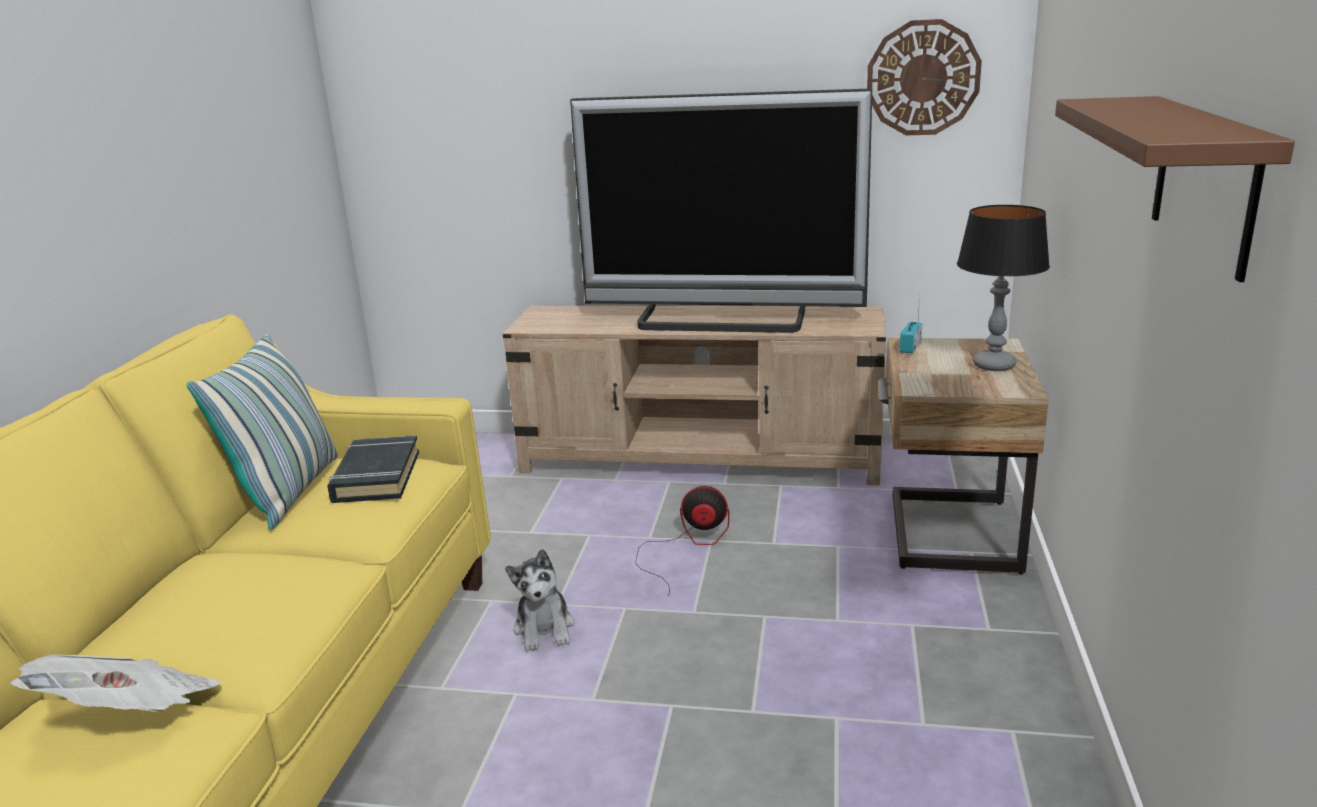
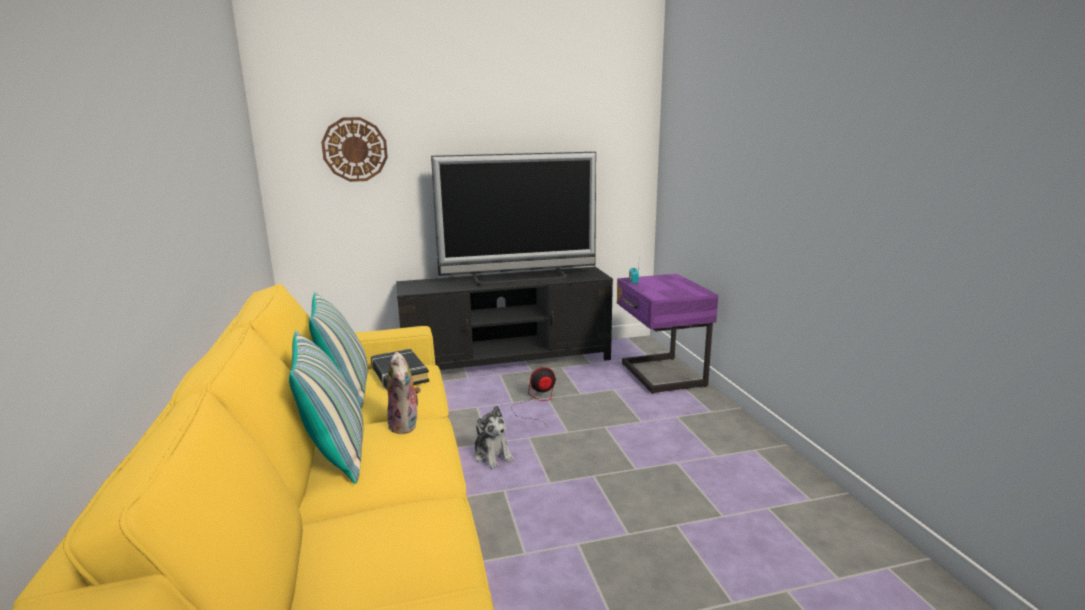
camera: 25 degrees left, 5 degrees down
newspaper [10,654,221,712] -> none
beige tv stand [503,306,886,485] -> black tv stand [396,267,613,370]
wall clock [867,19,982,135] -> wall clock moved to [321,117,388,182]
beige nightstand [878,338,1049,574] -> purple nightstand [617,274,718,394]
table lamp [957,205,1050,371] -> none
brown shelf [1055,96,1295,282] -> none
none -> pillow [289,330,363,484]
none -> plush toy [387,352,421,434]

